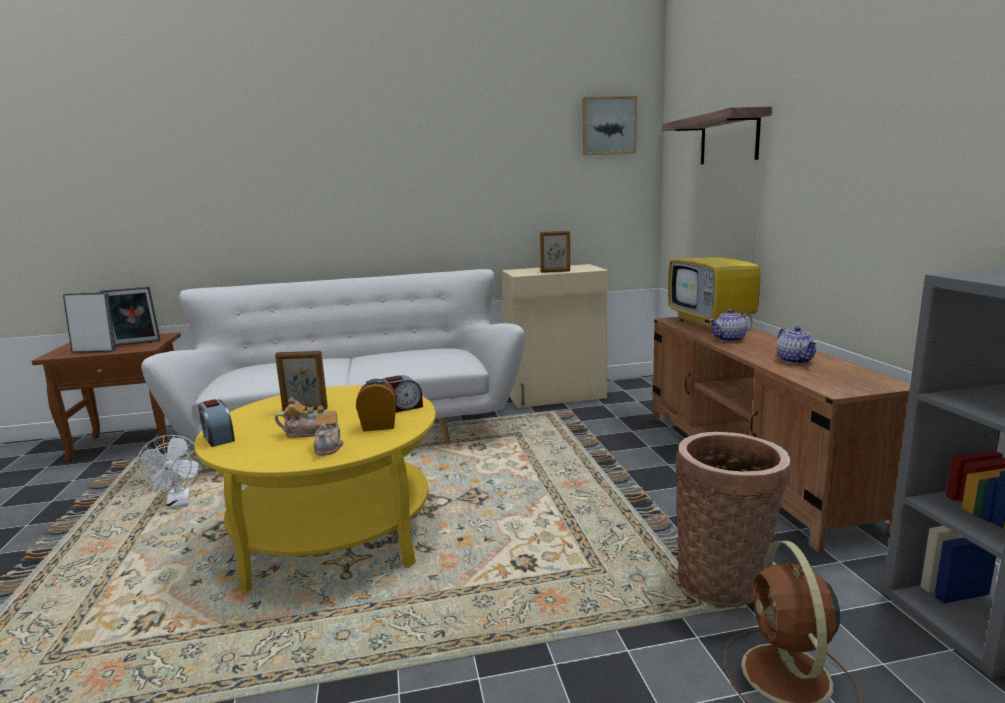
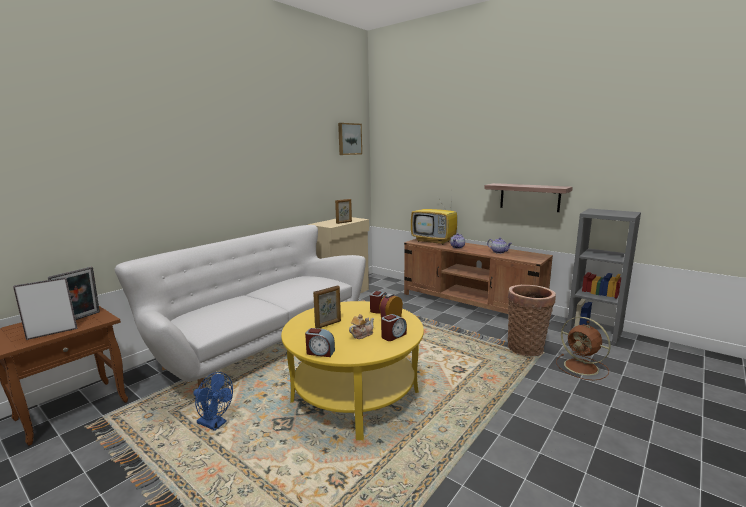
camera: 40 degrees left, 0 degrees up
white fan [136,435,203,509] -> blue fan [193,372,233,431]
teapot [313,405,344,456] -> alarm clock [381,314,407,341]
shelf [662,106,772,164] -> shelf moved to [484,183,573,212]

